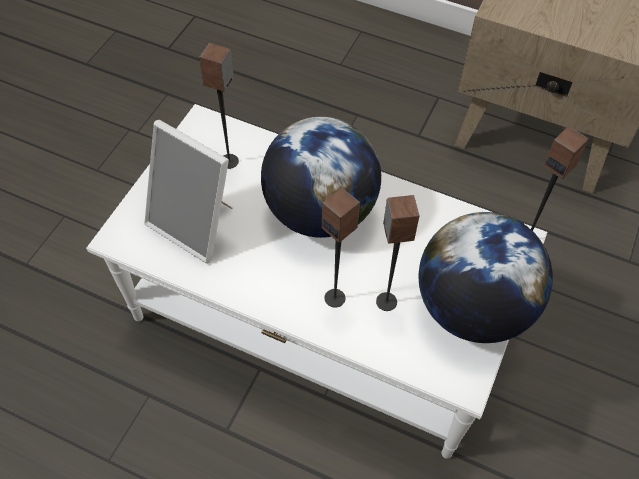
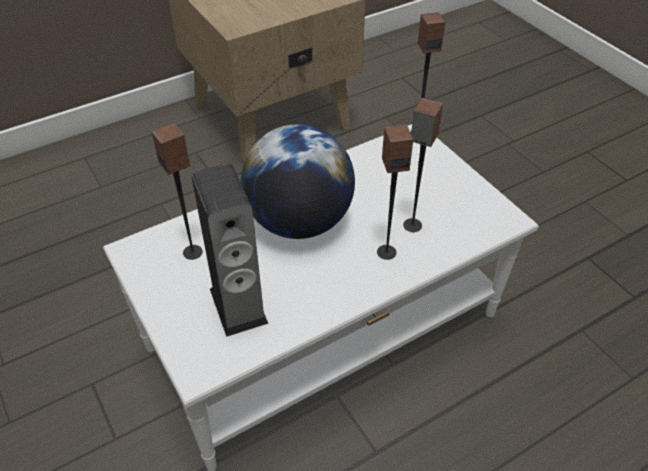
camera: 55 degrees left, 10 degrees down
picture frame [145,120,233,264] -> speaker [192,163,268,337]
globe [419,212,553,343] -> none

